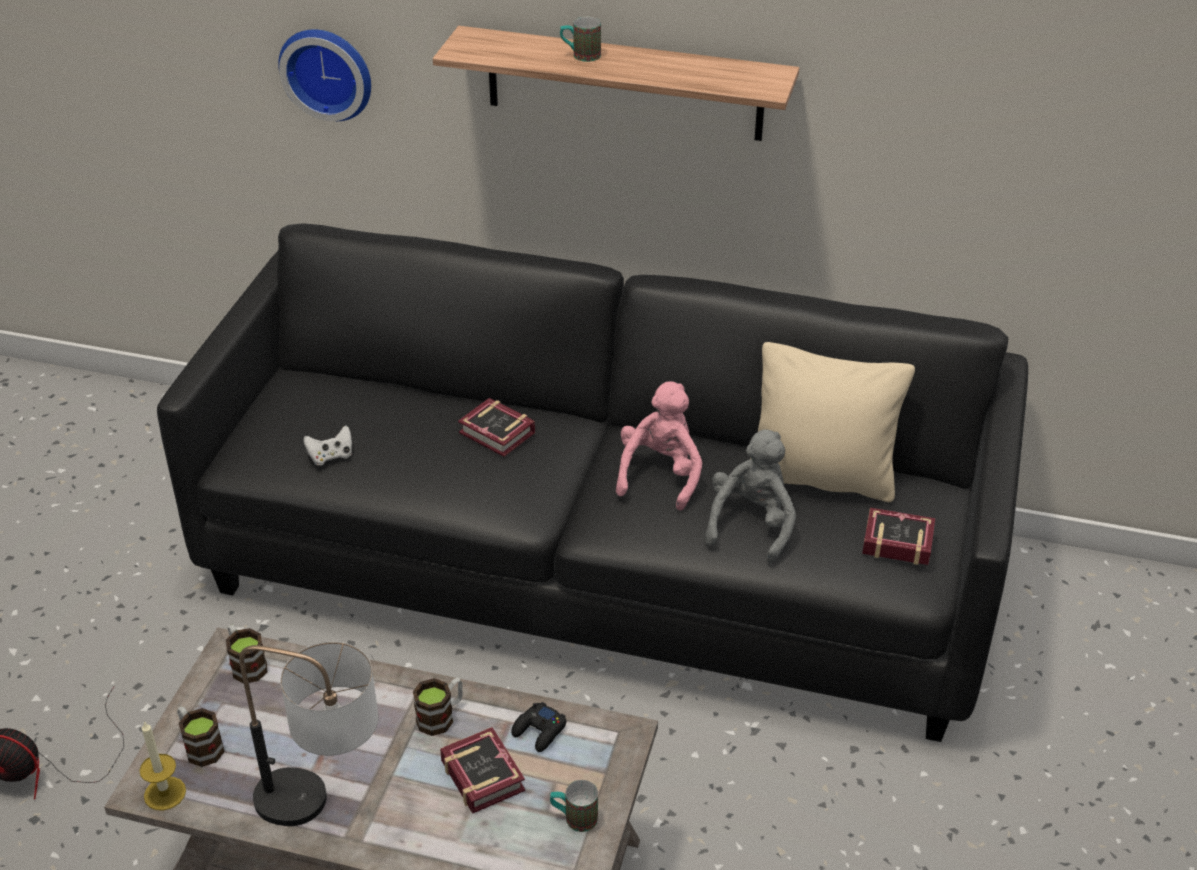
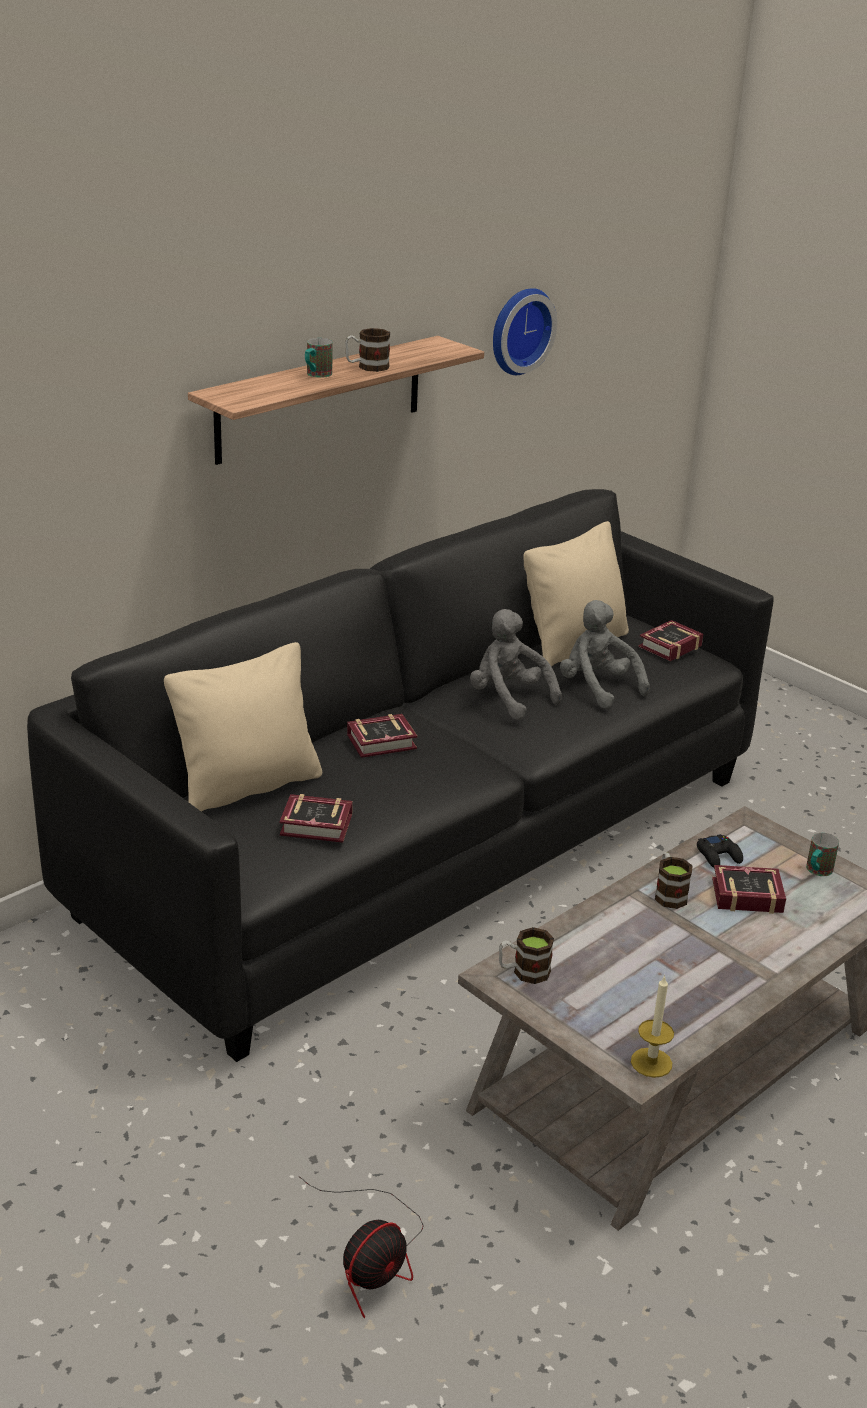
camera: 60 degrees left, 10 degrees down
mug [177,706,225,767] -> mug moved to [345,328,390,372]
table lamp [239,642,378,826] -> none
wall clock [278,29,371,121] -> wall clock moved to [493,288,557,375]
white game controller [303,426,352,465] -> book [280,794,353,843]
pink plush toy [616,381,702,511] -> grey plush toy [470,609,562,720]
none -> beige pillow [164,642,322,812]

